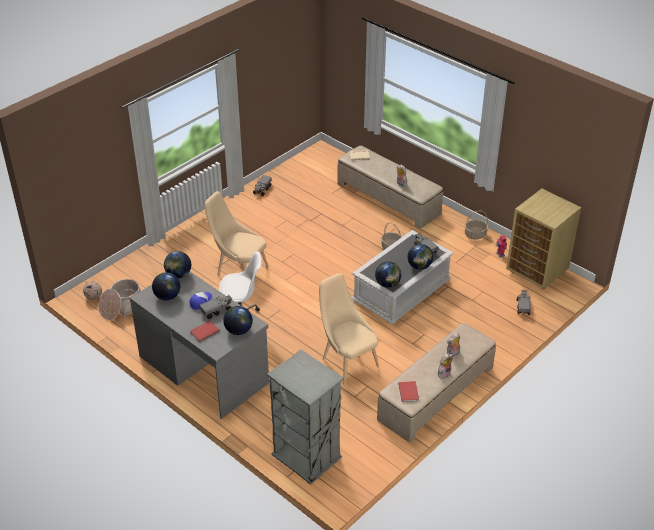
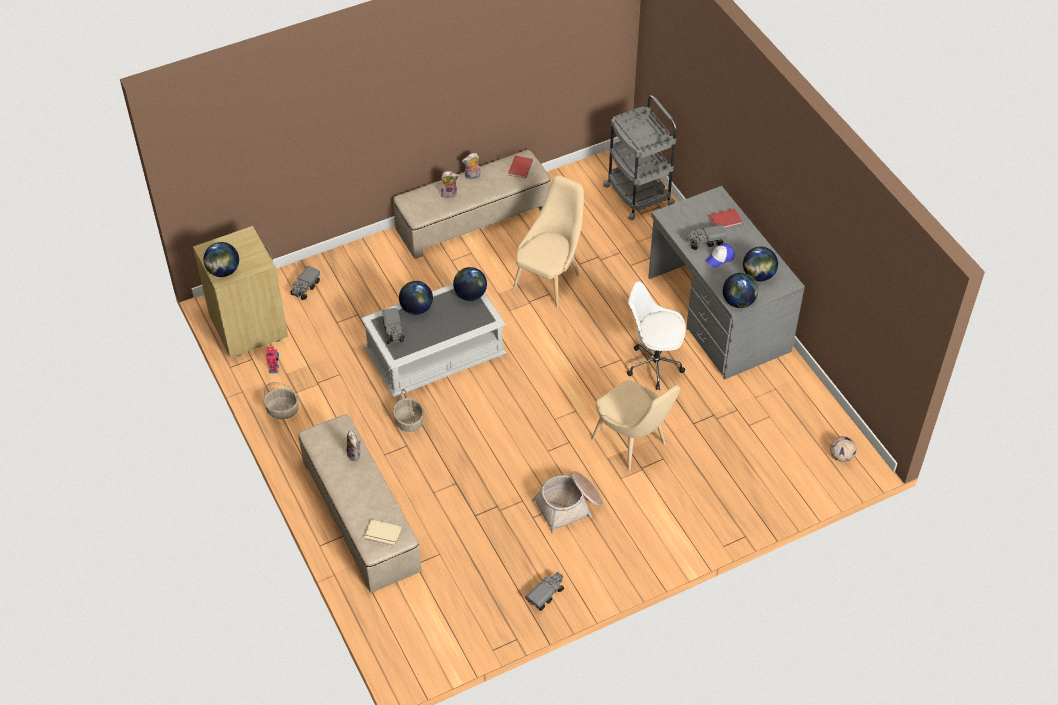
camera: 160 degrees left, 10 degrees up
basket [99,279,141,320] -> basket moved to [532,471,603,534]
globe [223,306,253,335] -> globe moved to [204,242,239,277]
grey bookcase [267,349,344,484] -> grey cart [603,95,677,221]
beige chair [319,273,379,385] -> beige chair turned 135 degrees counterclockwise [513,175,584,308]

